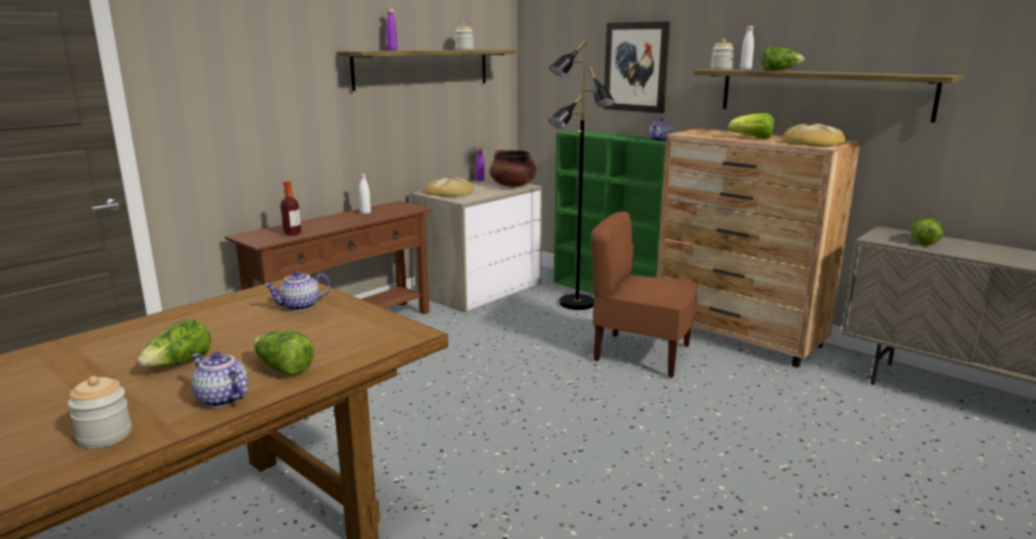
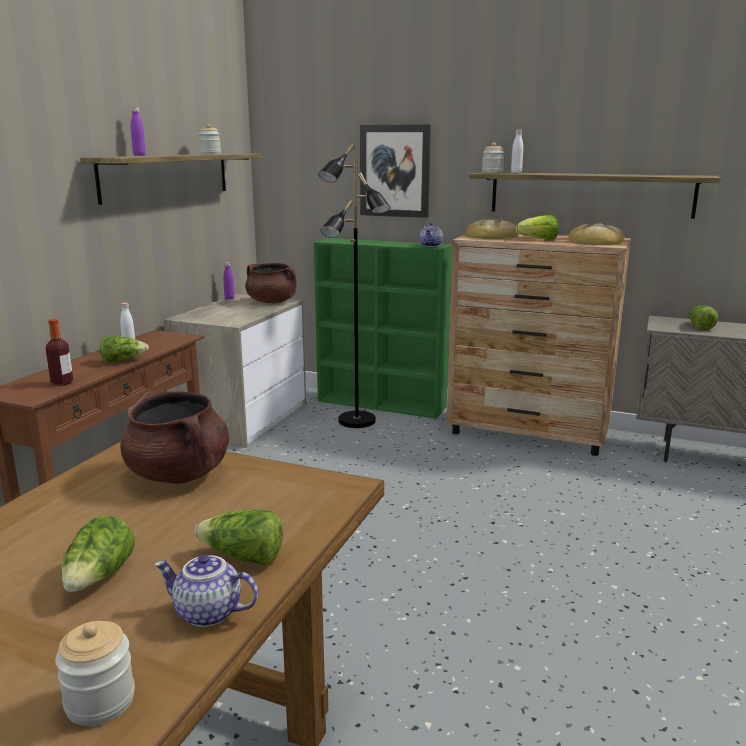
camera: 20 degrees left, 0 degrees up
teapot [264,270,331,311] -> brown cooking pot [120,391,229,484]
bread [426,178,474,196] -> bread moved to [466,219,519,239]
brown chair [591,211,698,378] -> none
lettuce [761,47,804,71] -> lettuce moved to [100,336,149,363]

